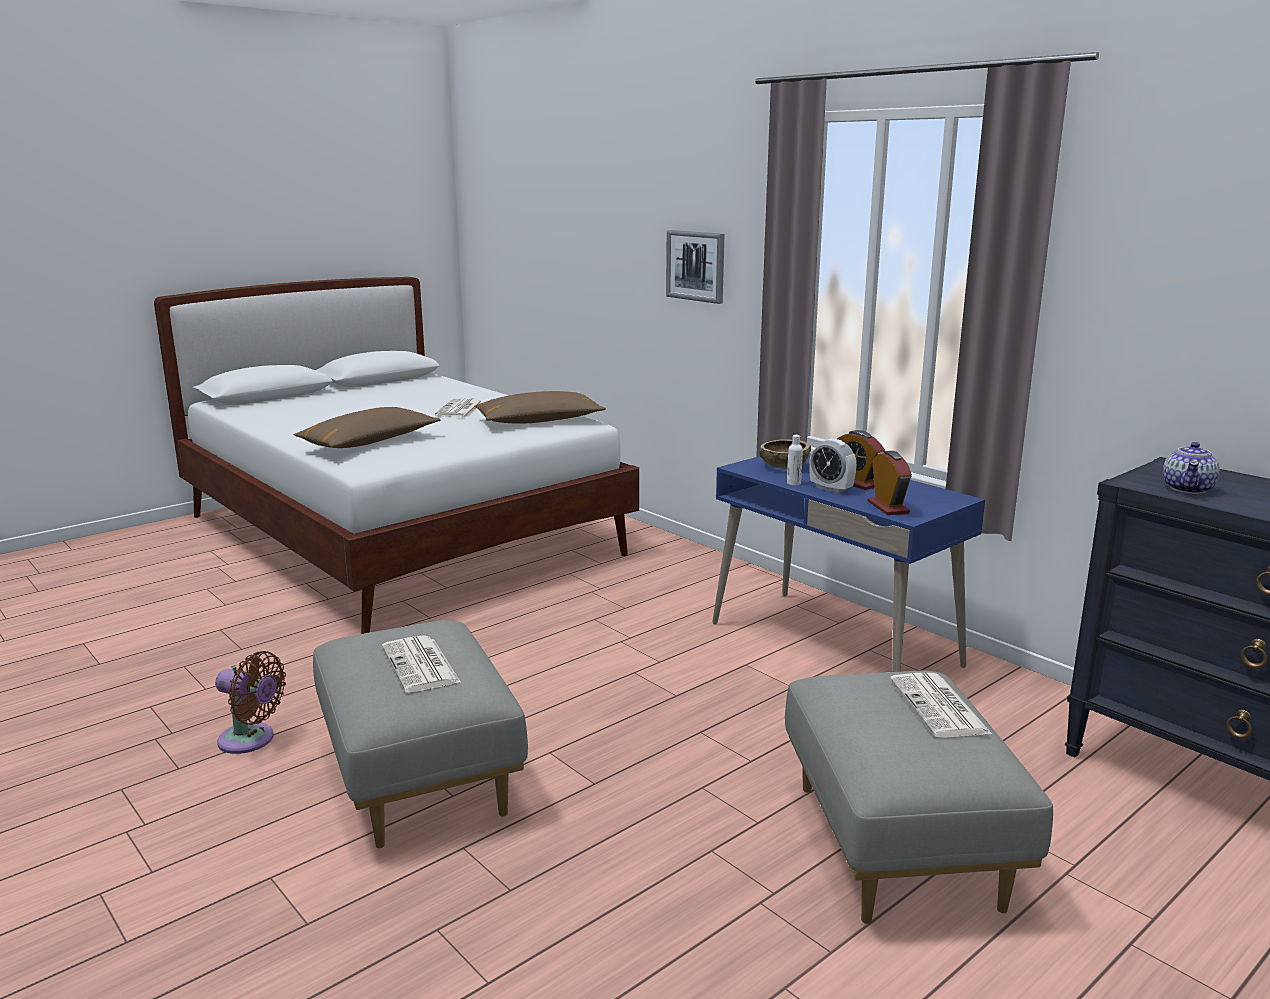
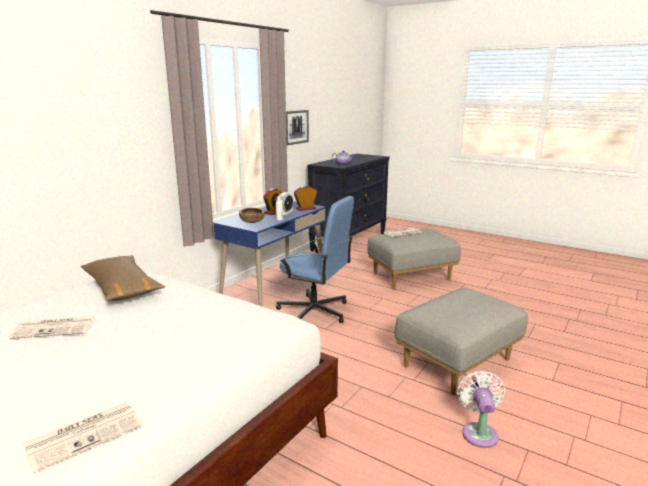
camera: 105 degrees left, 0 degrees up
brown fan [215,651,286,754] -> white fan [457,370,506,448]
brown pillow [294,407,440,448] -> none
newspaper [382,635,461,692] -> newspaper moved to [23,402,143,473]
picture [666,230,724,304] -> picture moved to [286,110,309,145]
none -> blue office chair [276,196,354,323]

